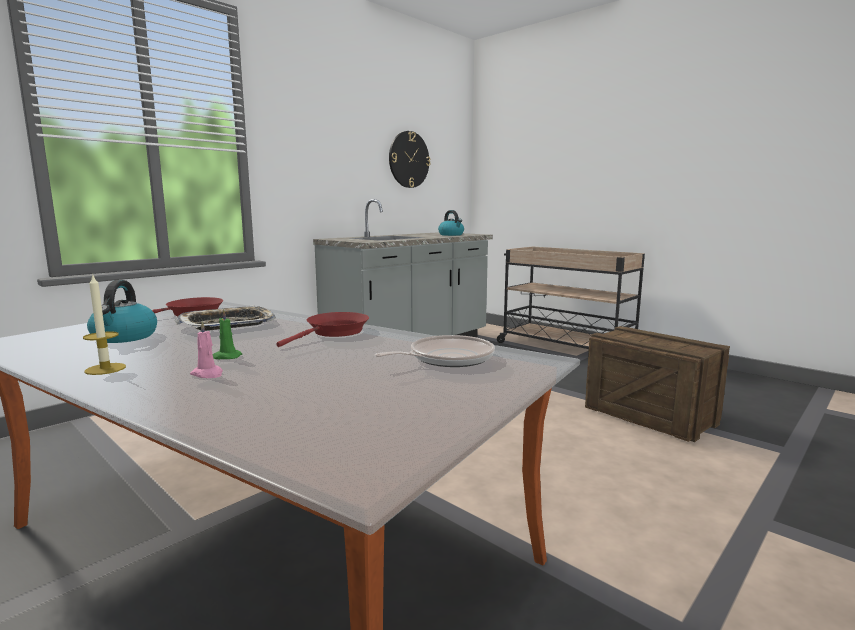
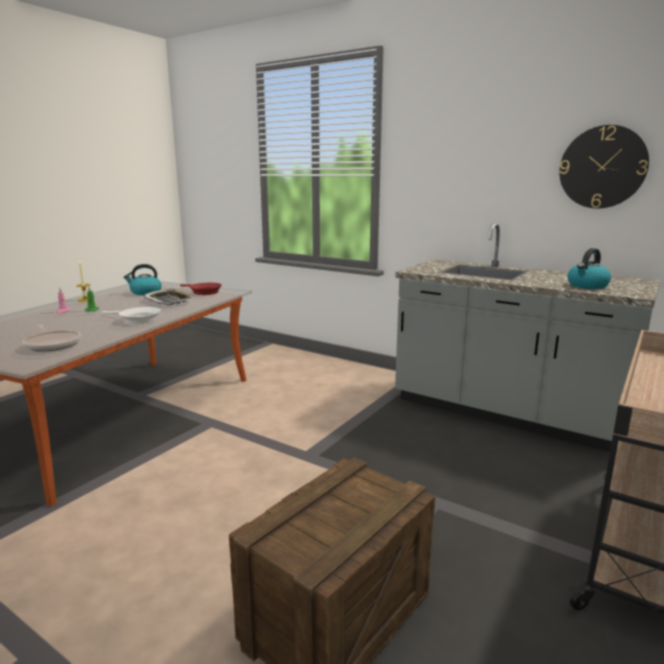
camera: 80 degrees right, 5 degrees up
red frying pan [276,312,369,347] -> white frying pan [101,307,161,324]

